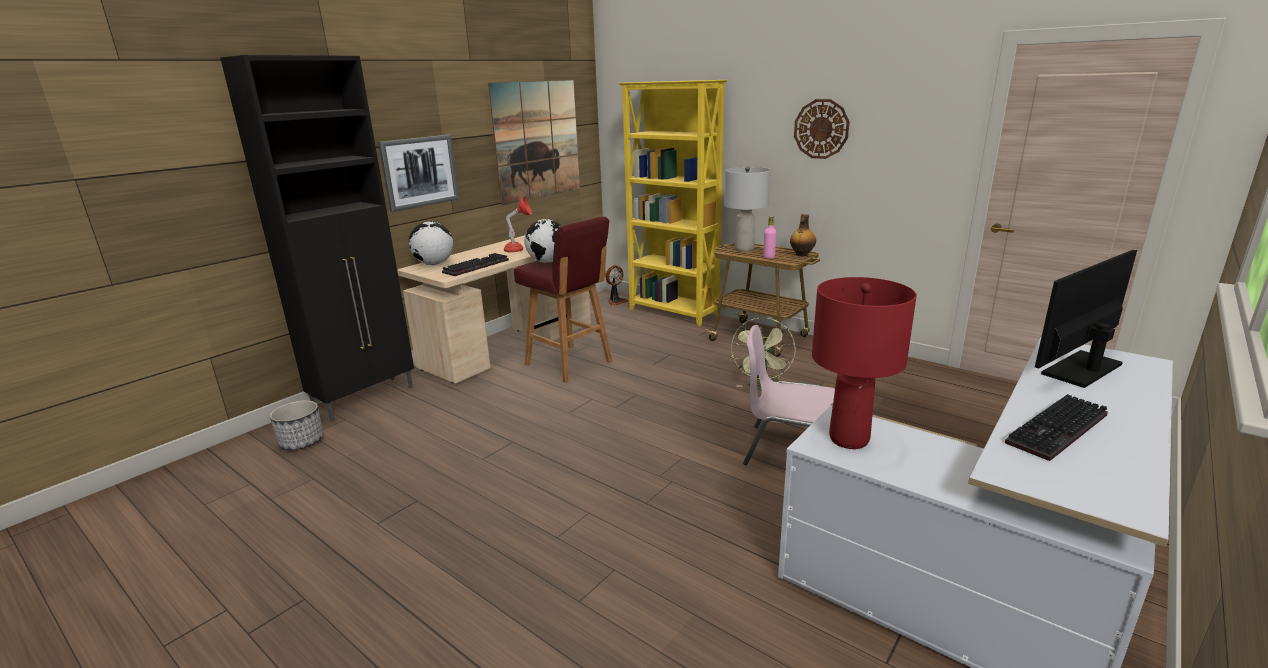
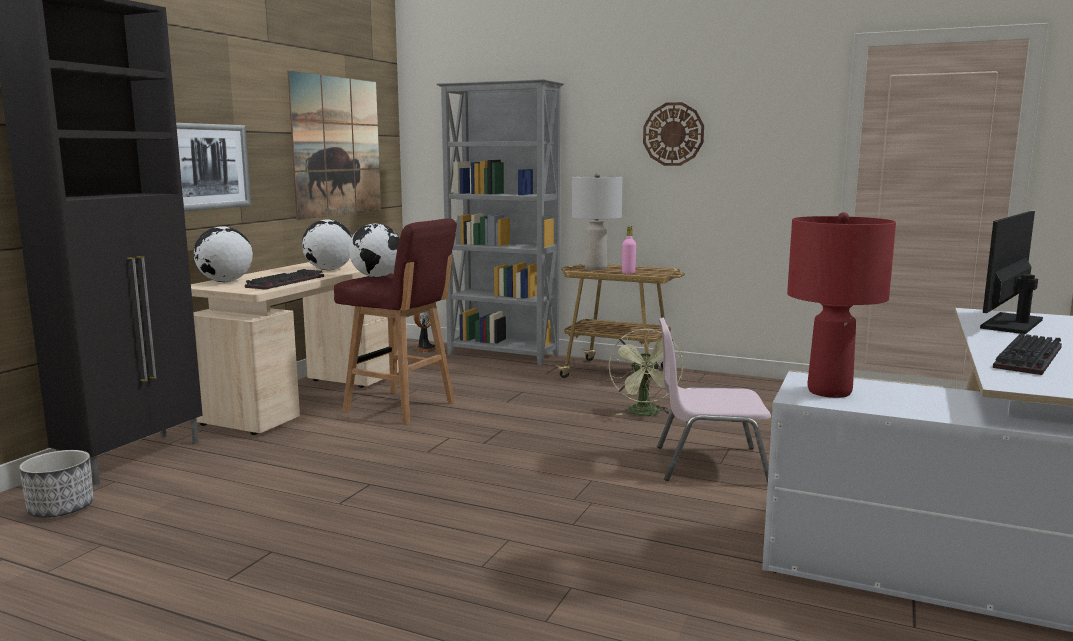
camera: 15 degrees left, 10 degrees down
red table lamp [504,197,532,252] -> globe [302,220,352,270]
yellow bookcase [617,80,728,326] -> grey bookcase [436,79,564,366]
bottle [790,214,816,256] -> none

